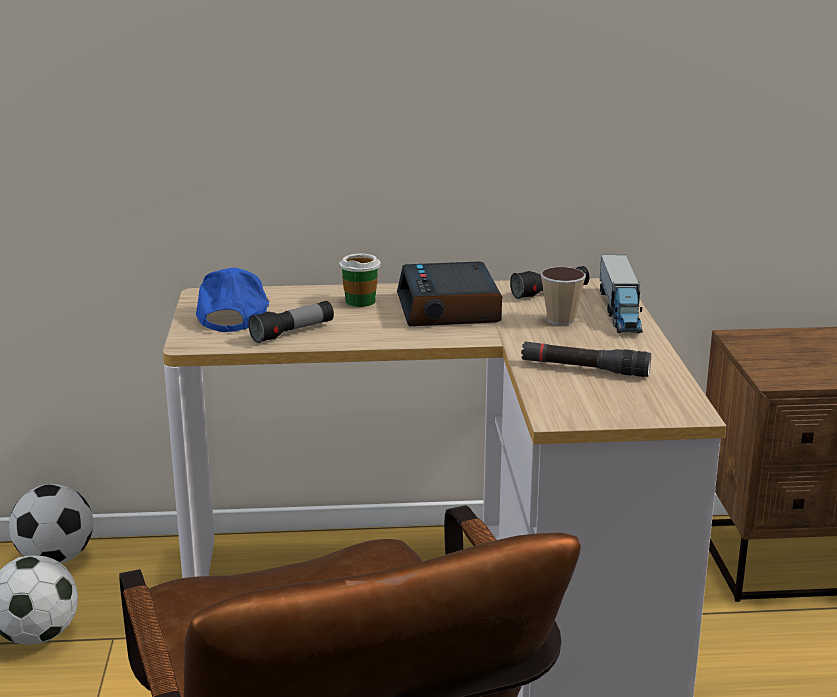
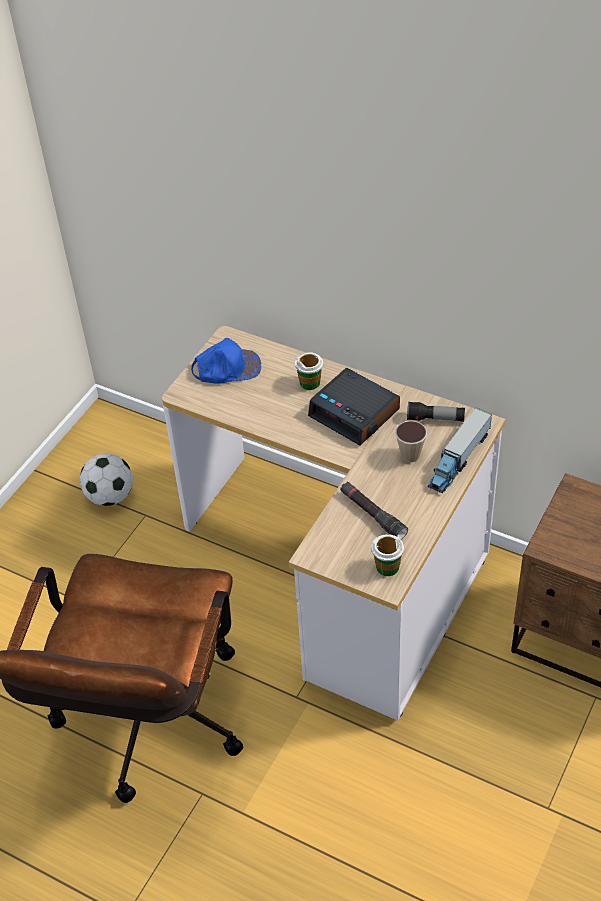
camera: 35 degrees right, 25 degrees up
football [9,484,93,564] -> none
blue cap [196,268,269,332] -> blue cap turned 45 degrees clockwise [191,338,261,384]
flashlight [248,301,334,343] -> none
alarm clock [397,261,502,326] -> alarm clock turned 75 degrees counterclockwise [308,368,400,446]
none -> cup [371,534,404,576]

